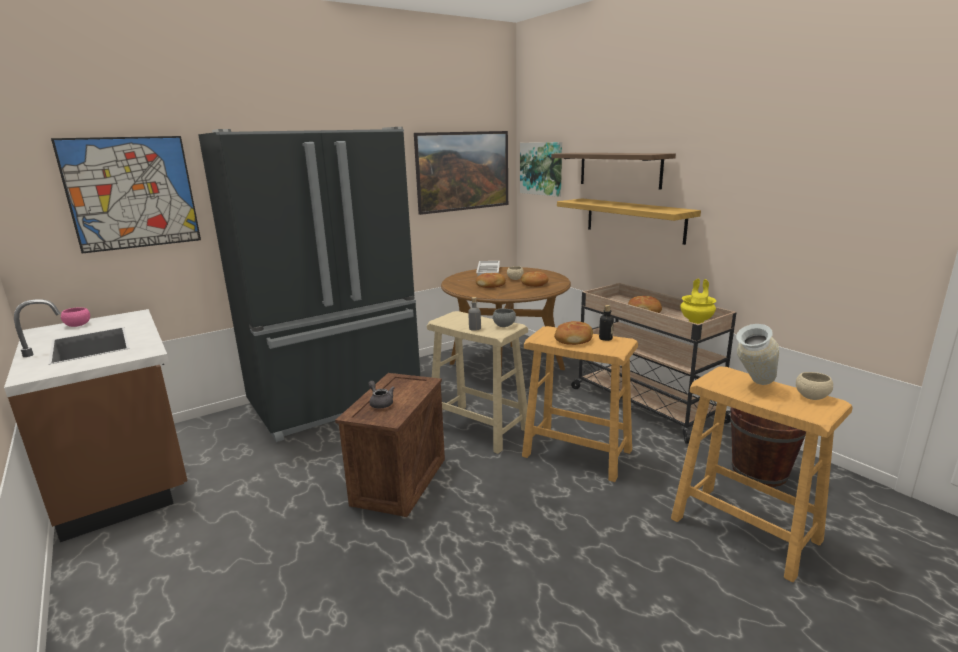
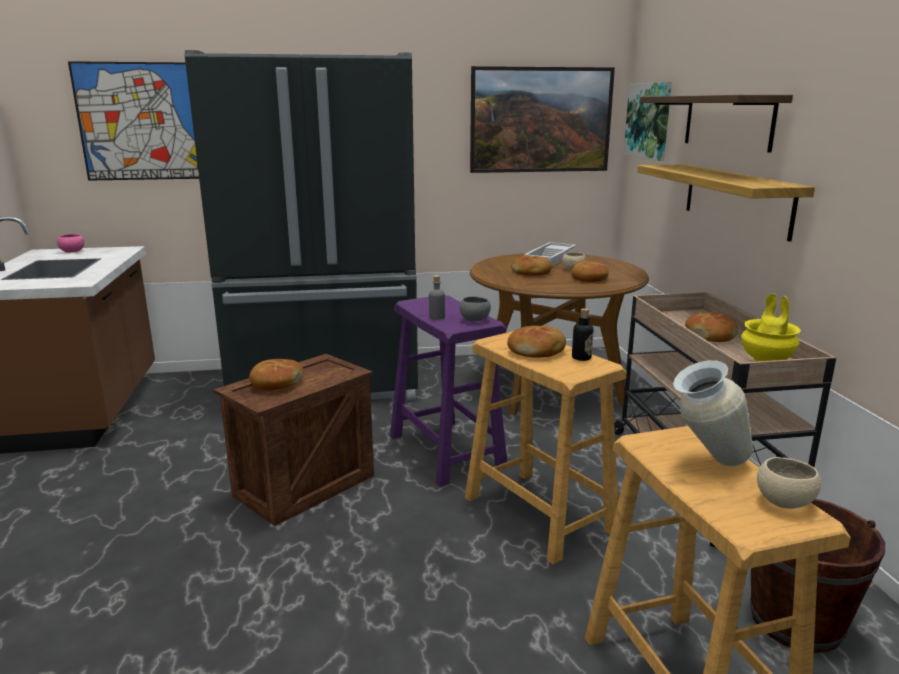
camera: 25 degrees right, 0 degrees up
grey teapot [368,381,395,408] -> bread [249,359,304,390]
beige stool [427,311,528,454] -> purple stool [390,295,507,487]

